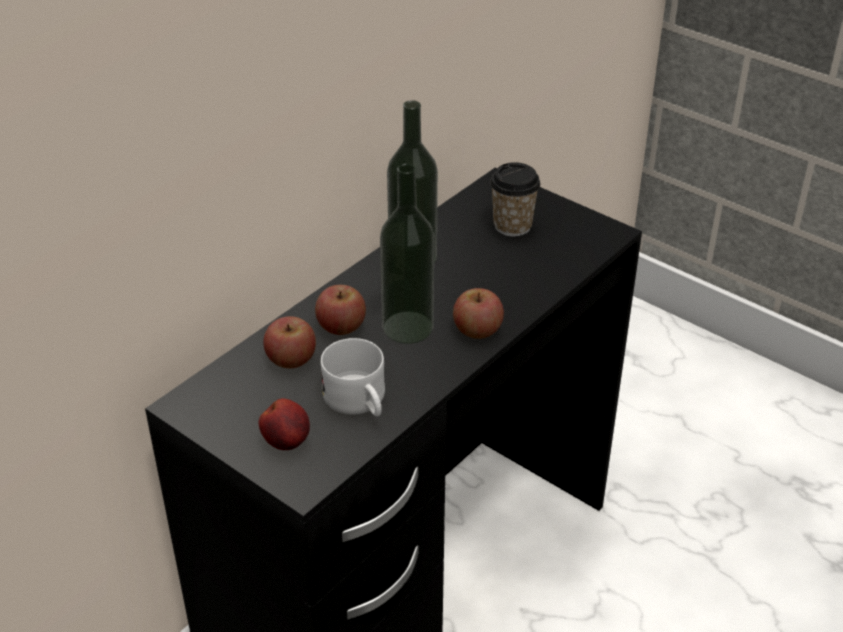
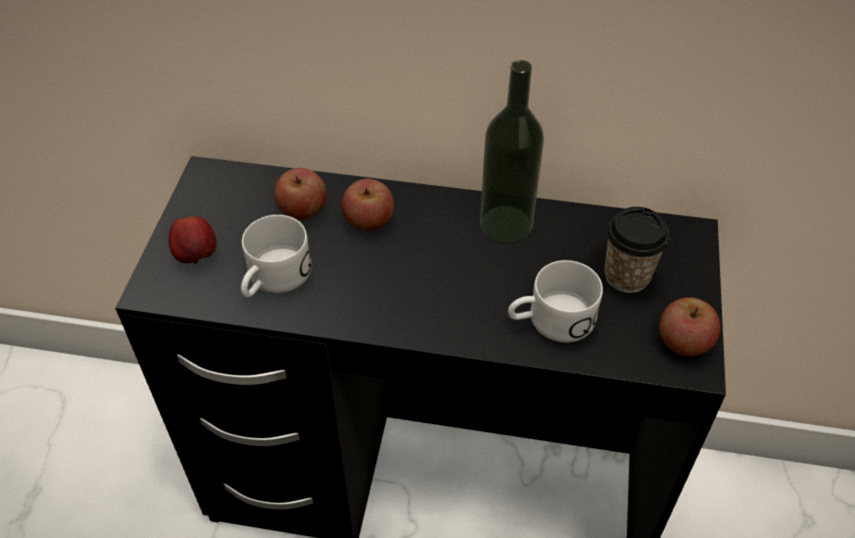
camera: 60 degrees right, 10 degrees up
bottle [380,163,434,344] -> none
apple [453,288,504,339] -> apple moved to [659,297,720,356]
none -> white mug [508,260,603,343]

